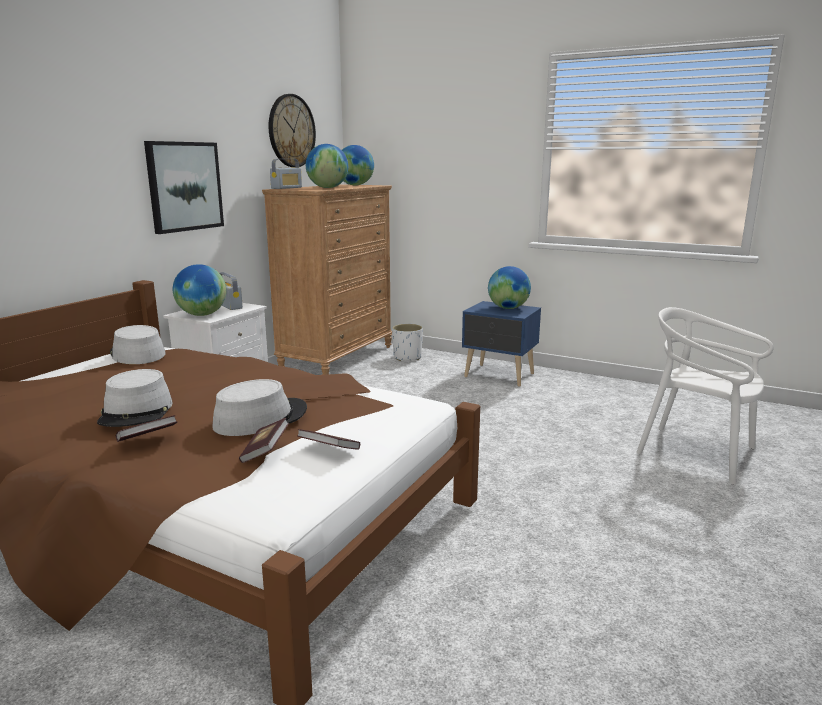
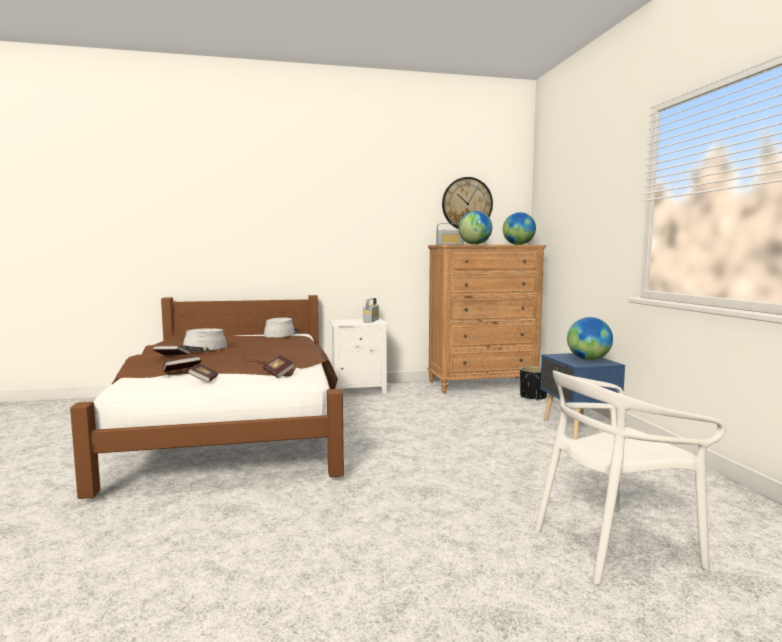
camera: 50 degrees right, 10 degrees down
picture [144,141,224,234] -> none
globe [173,264,227,316] -> none
grey hat [212,379,307,436] -> none
white planter [392,324,423,361] -> black planter [520,366,547,401]
white chair [636,307,774,485] -> white chair turned 105 degrees counterclockwise [535,370,726,585]
none -> book [263,355,295,378]

